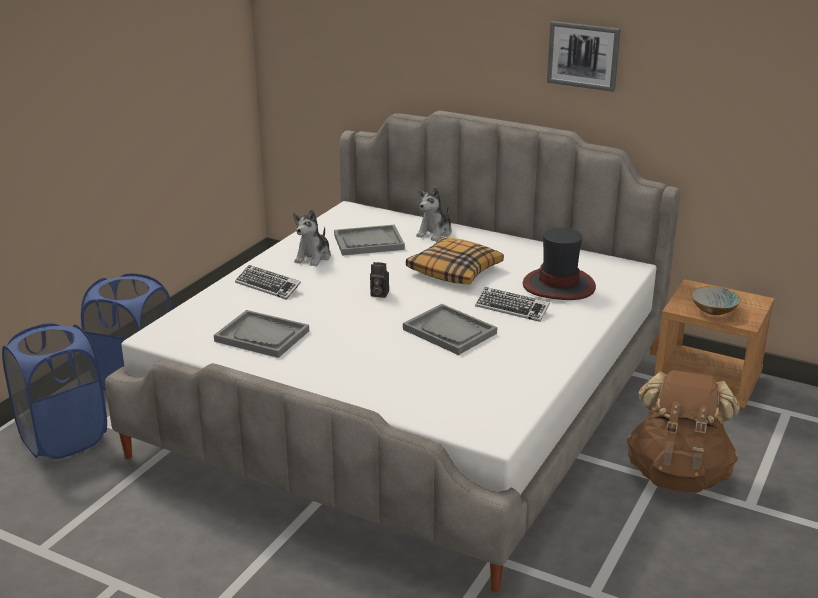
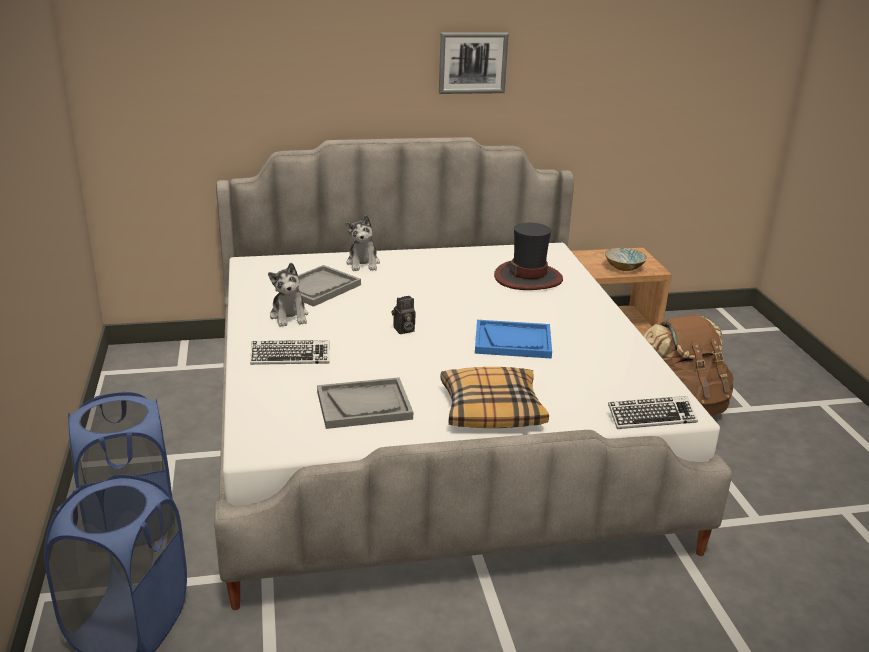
camera: 40 degrees left, 0 degrees up
grey tray [403,304,497,355] -> blue tray [475,320,552,358]
pillow [406,237,504,285] -> pillow moved to [440,367,549,428]
keyboard [475,287,550,322] -> keyboard moved to [608,396,698,429]

